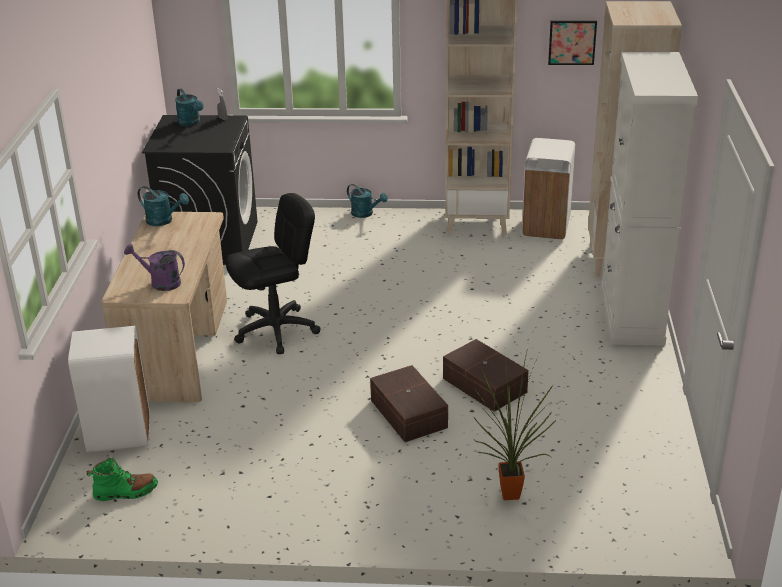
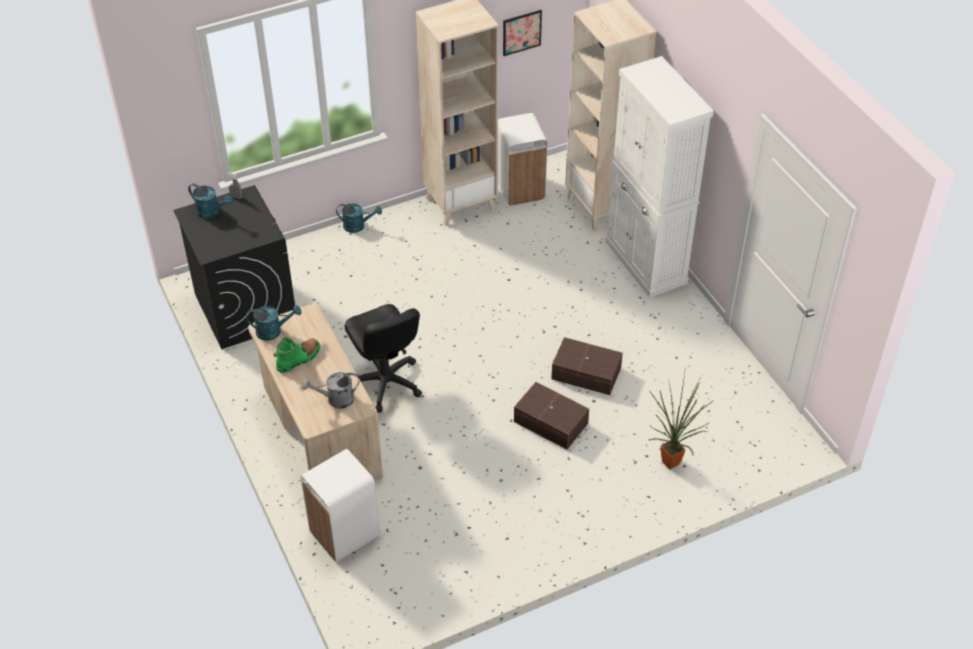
camera: 30 degrees left, 15 degrees up
green boot [86,458,158,502] -> green boot moved to [274,337,320,373]
purple watering can [124,244,185,291] -> grey watering can [302,372,359,409]
black office chair [226,193,321,354] -> black office chair turned 120 degrees clockwise [345,304,422,413]

